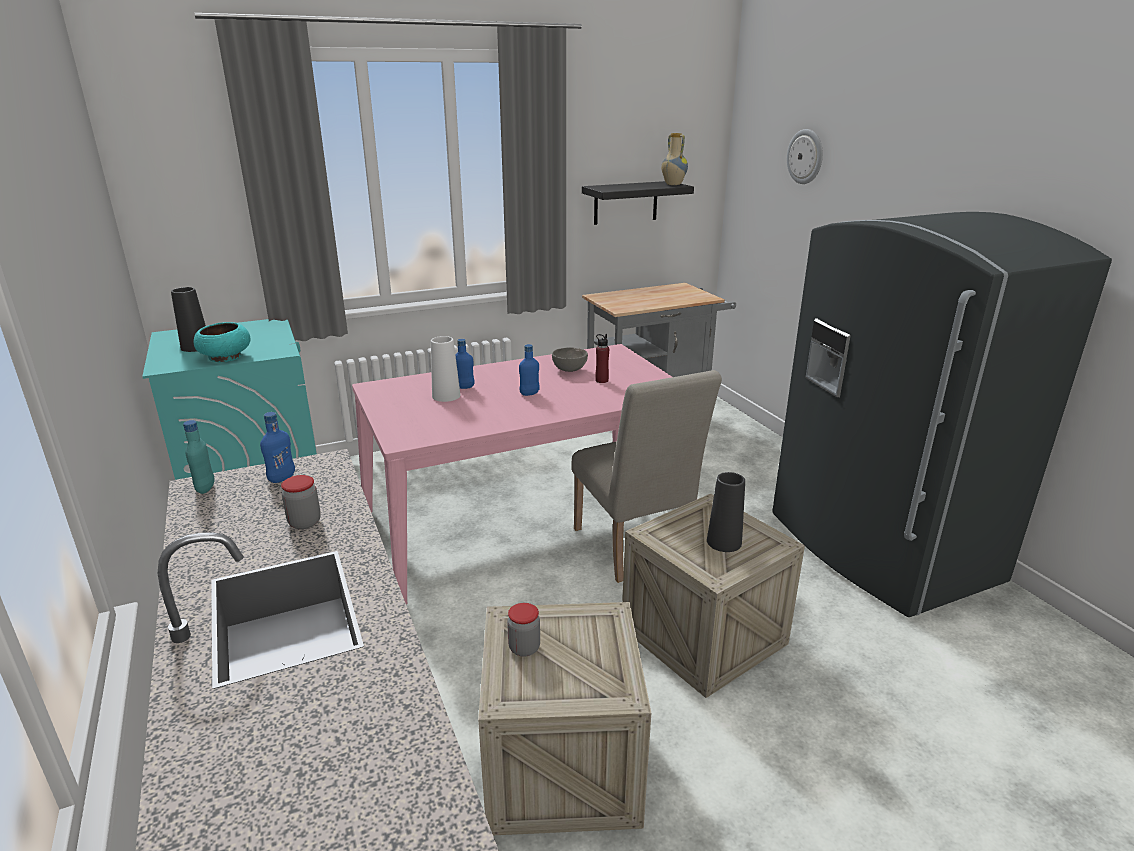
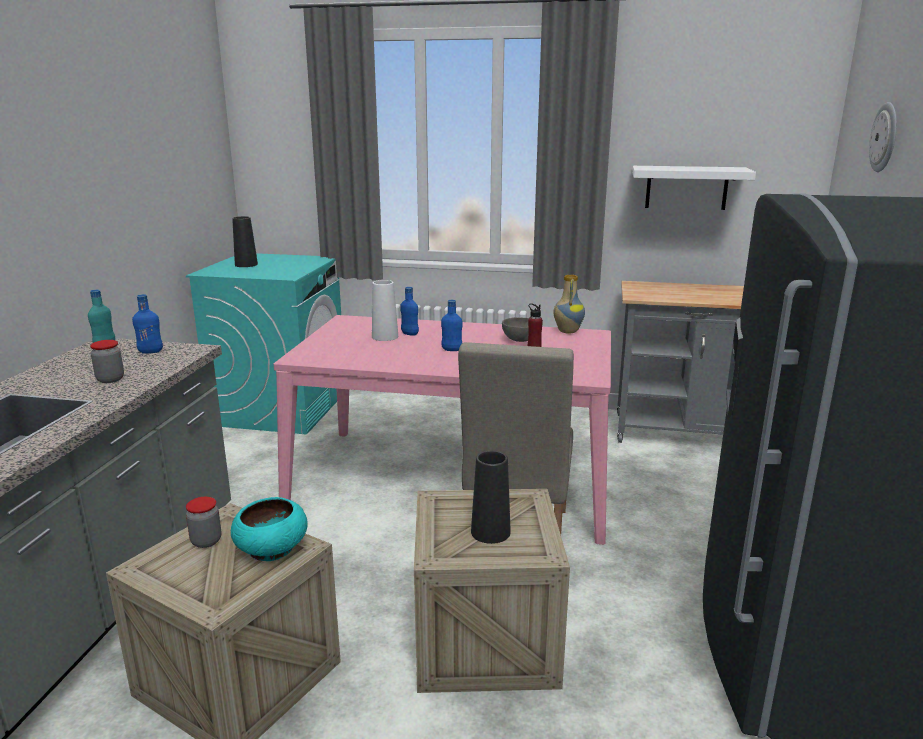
camera: 35 degrees right, 5 degrees down
turquoise bowl [193,322,250,362] -> turquoise bowl moved to [231,497,308,561]
black shelf [582,181,694,225] -> white shelf [632,166,756,210]
vase [661,133,688,185] -> vase moved to [553,275,585,334]

